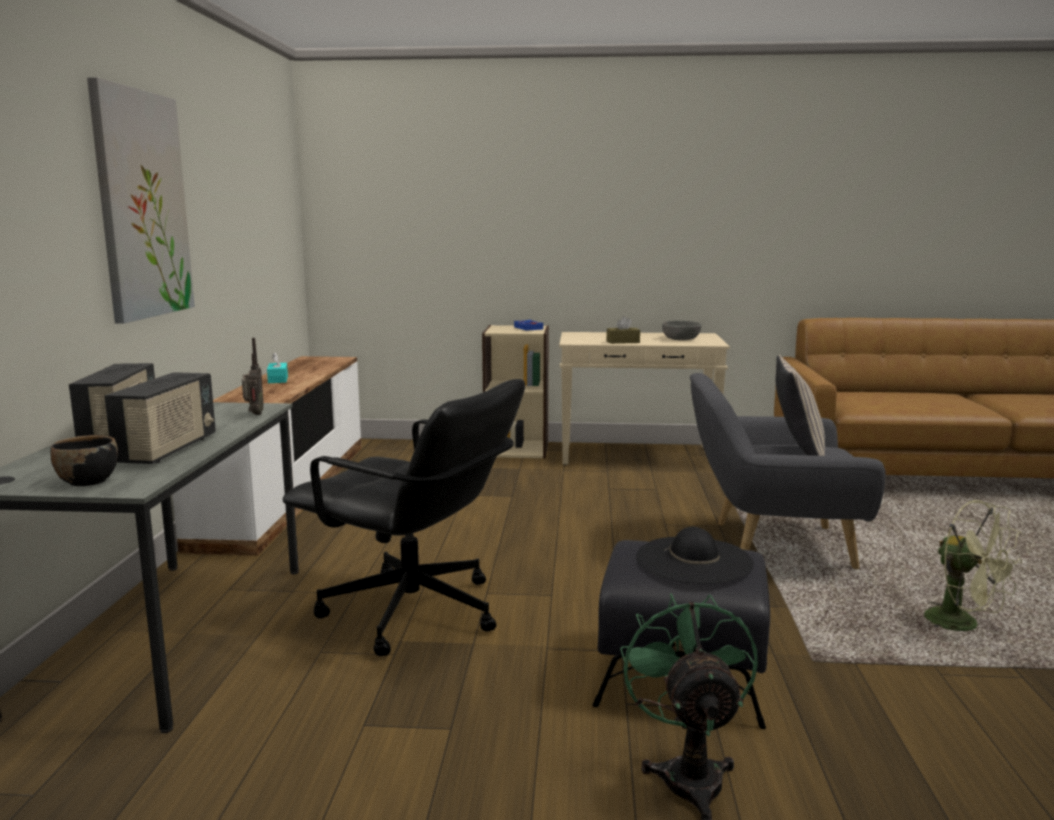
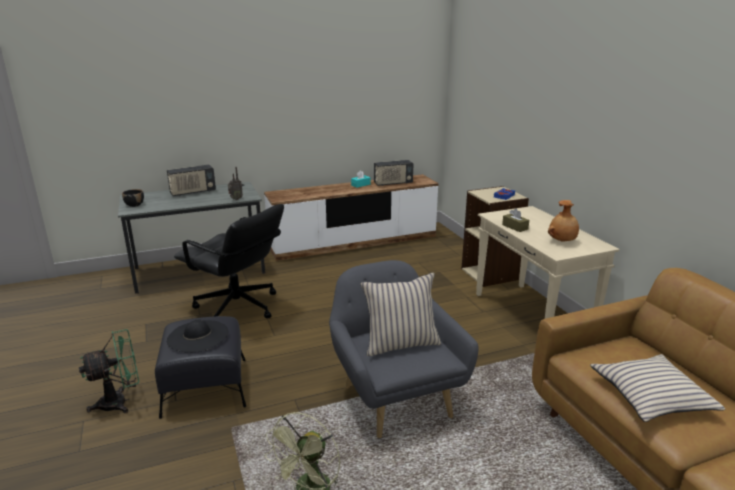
camera: 65 degrees right, 10 degrees up
picture [87,77,195,324] -> none
radio [104,372,216,464] -> radio moved to [374,160,413,186]
black office chair [283,379,525,656] -> black office chair turned 60 degrees counterclockwise [174,204,284,319]
grey bowl [662,321,702,340] -> brown vase [548,200,579,242]
none -> beige pillow [590,354,725,422]

